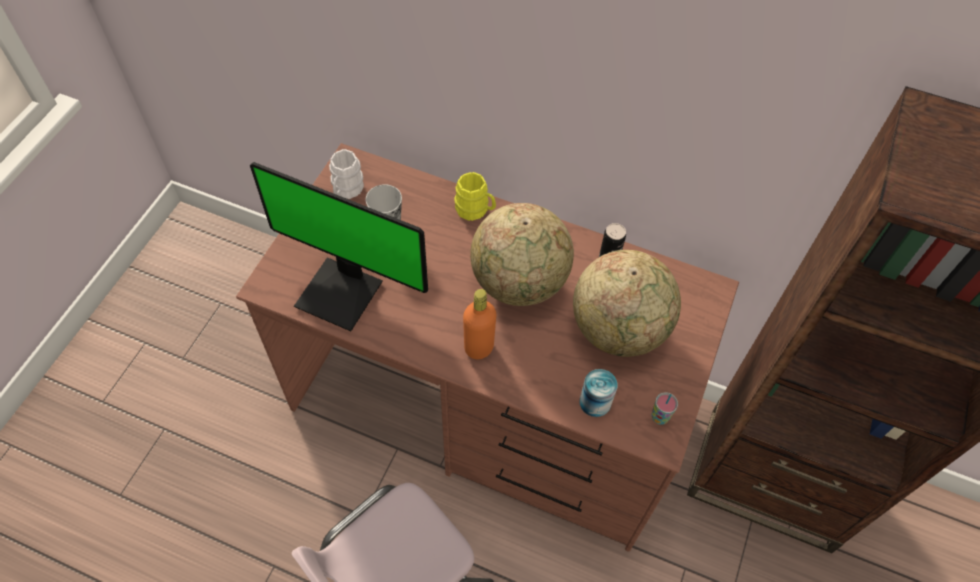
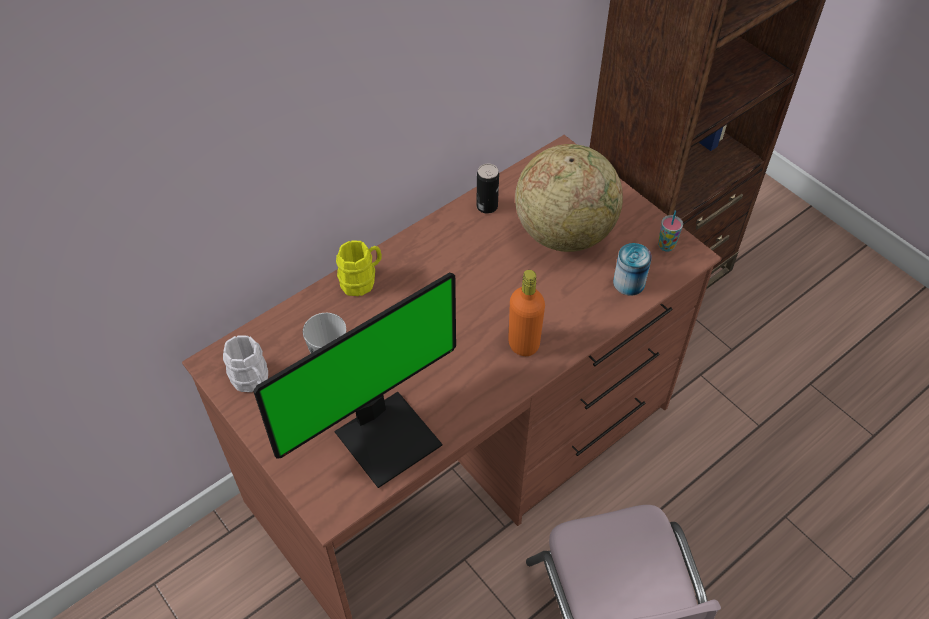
camera: 60 degrees left, 5 degrees down
globe [470,203,574,306] -> none

